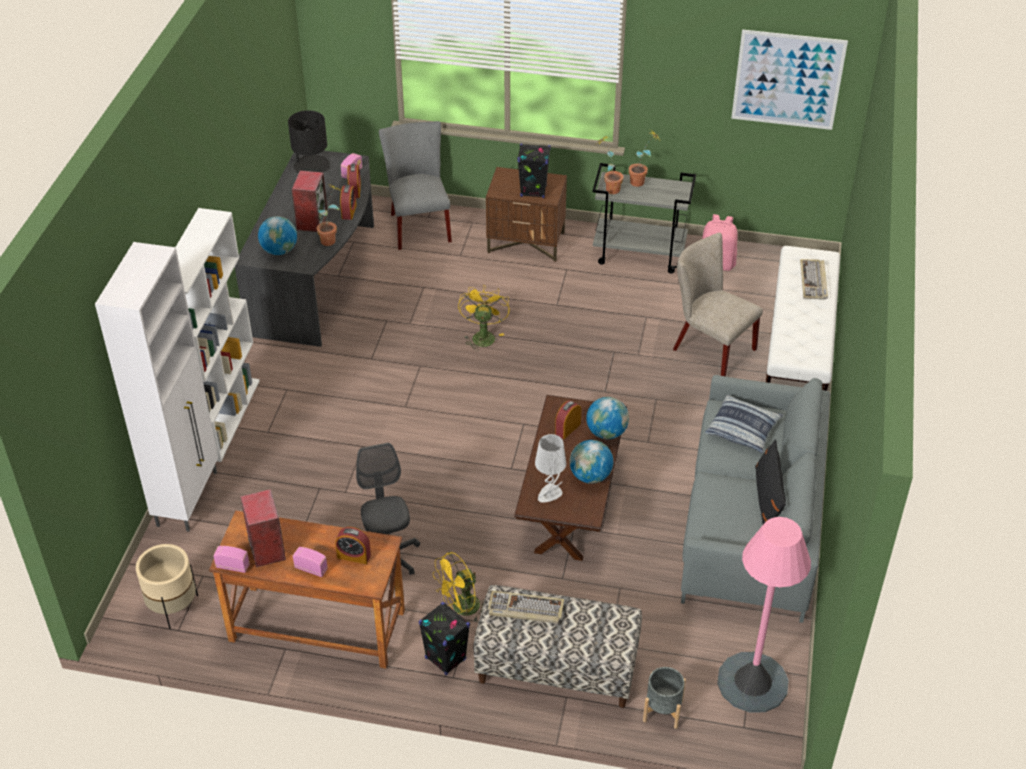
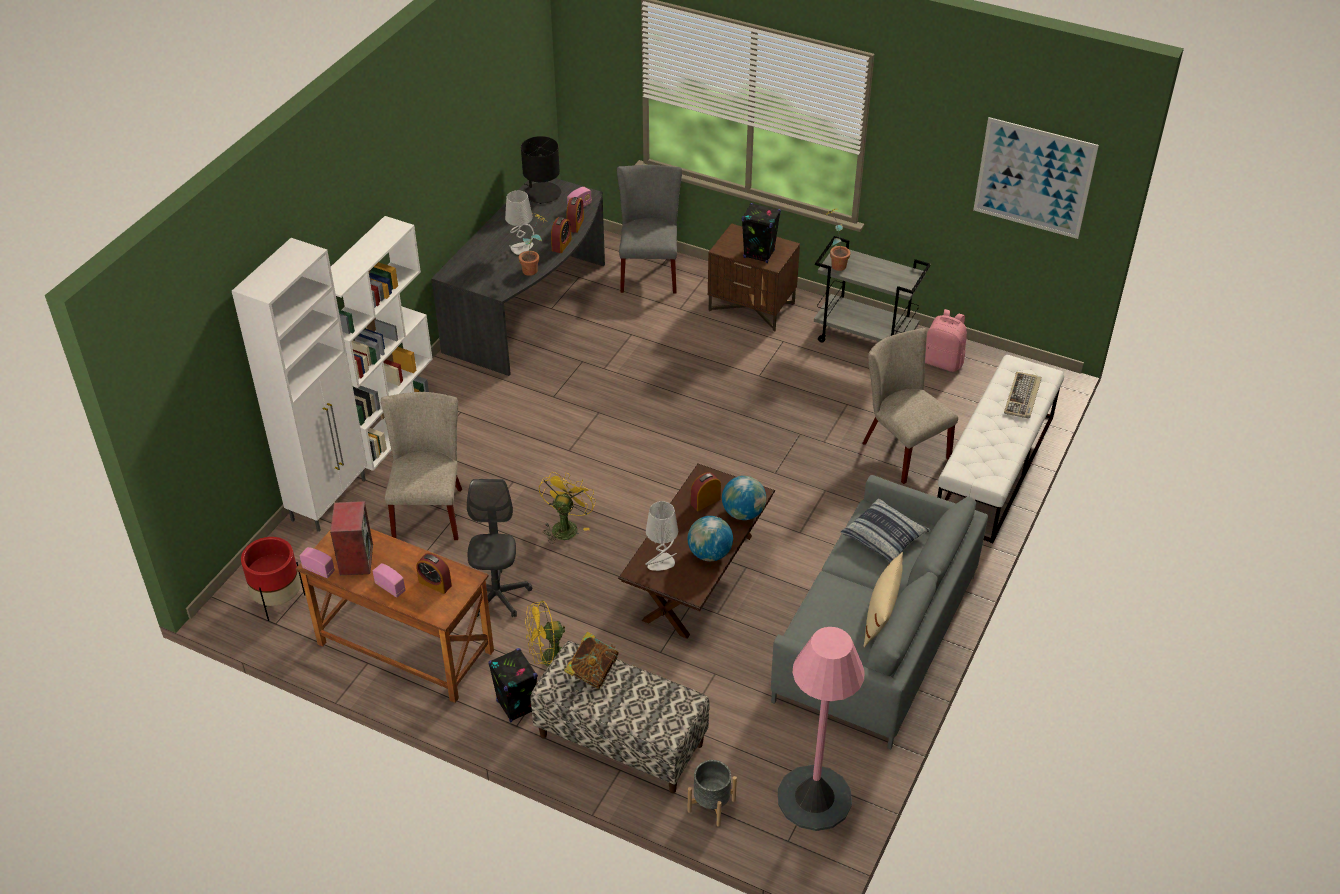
camera: 15 degrees right, 0 degrees up
beige planter [136,544,198,629] -> red planter [241,537,305,621]
globe [258,216,297,255] -> none
speaker [292,171,327,232] -> grey table lamp [505,190,534,255]
yellow fan [458,285,510,351] -> yellow fan moved to [539,472,596,544]
keyboard [488,591,564,623] -> book [564,632,619,688]
potted plant [628,130,660,187] -> none
black pillow [755,439,786,524] -> beige pillow [864,552,903,647]
none -> beige chair [381,392,462,540]

